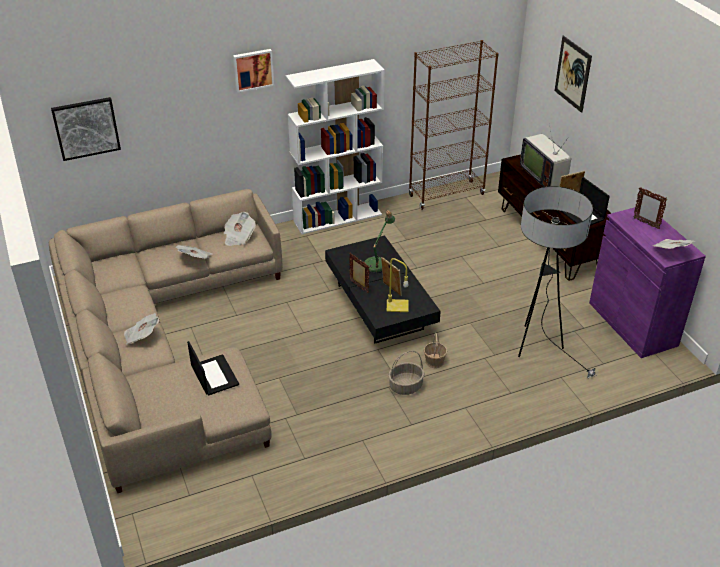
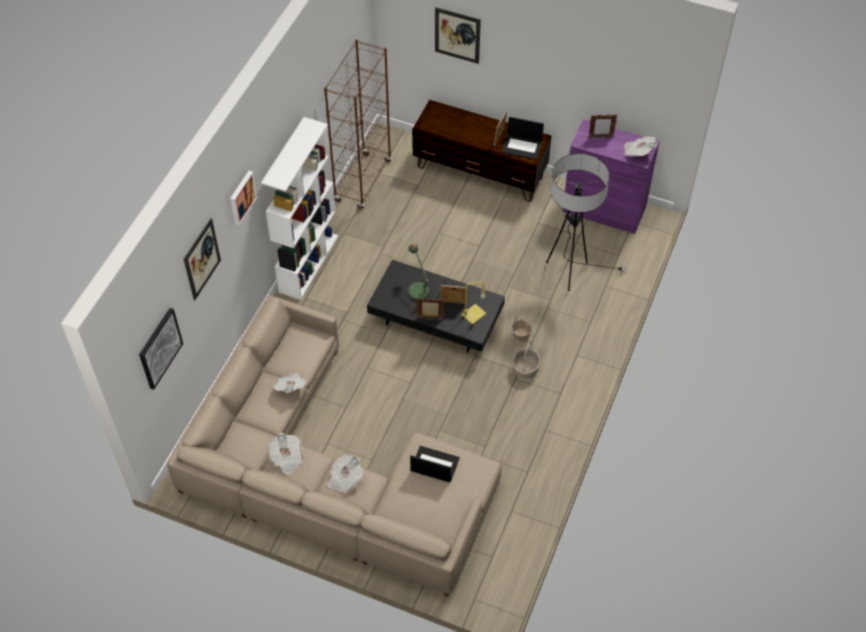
camera: 45 degrees left, 15 degrees up
newspaper [224,212,256,246] -> newspaper moved to [269,433,304,475]
television [520,124,571,187] -> none
none -> picture [184,218,221,300]

